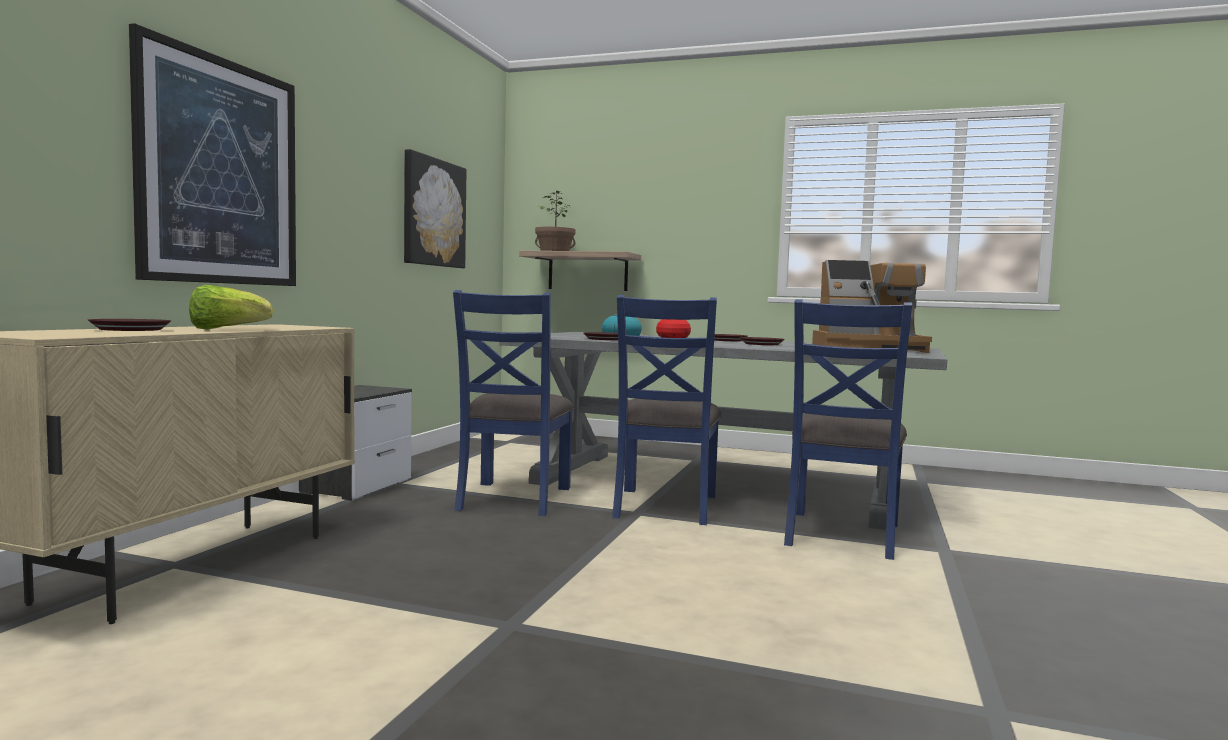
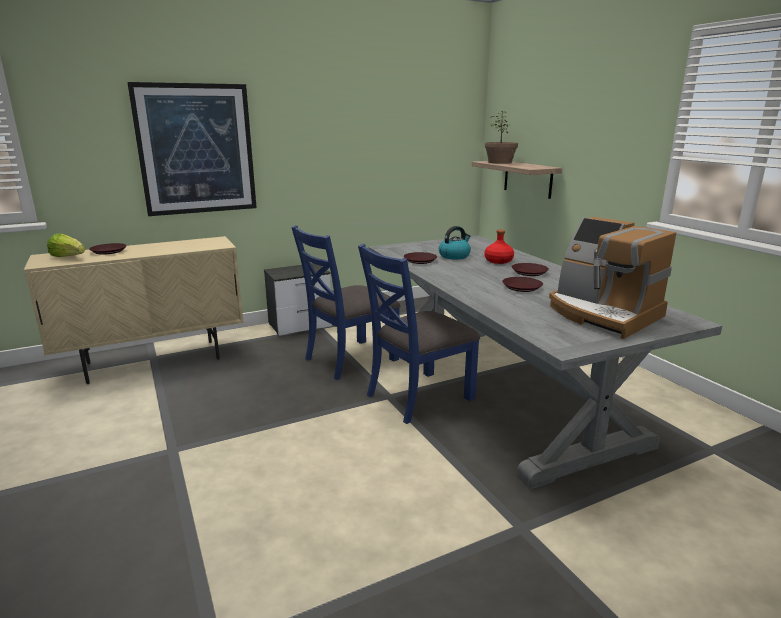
camera: 45 degrees right, 15 degrees up
lettuce [189,285,273,330] -> lettuce moved to [47,234,85,257]
picture [404,149,466,268] -> none
blue chair [784,299,912,560] -> none

